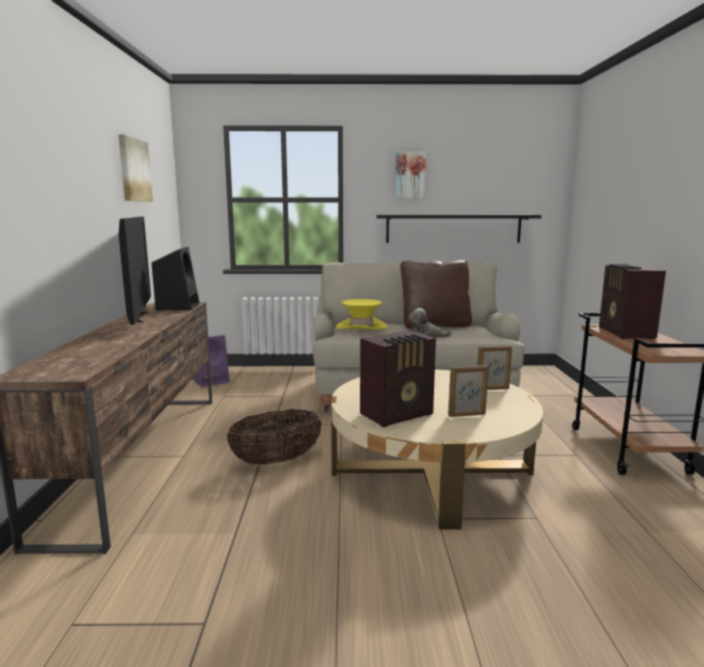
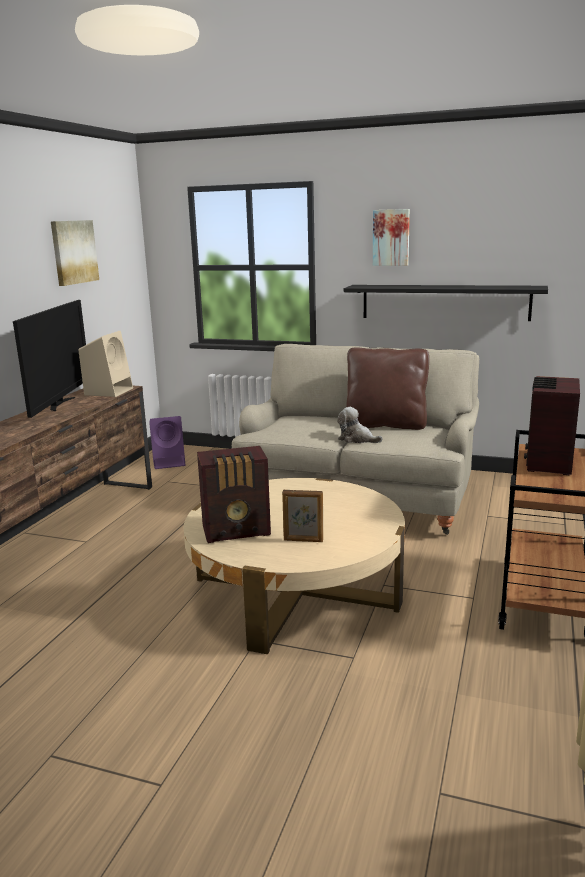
camera: 20 degrees right, 5 degrees up
black speaker [152,247,200,310] -> beige speaker [79,331,133,397]
basket [227,409,322,465] -> none
yellow hat [336,299,388,330] -> none
picture frame [477,345,512,390] -> none

